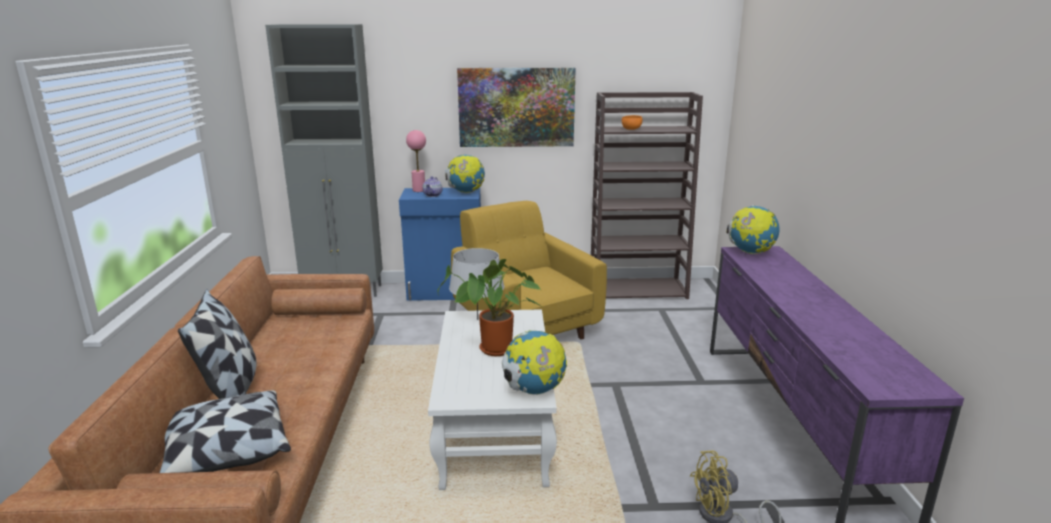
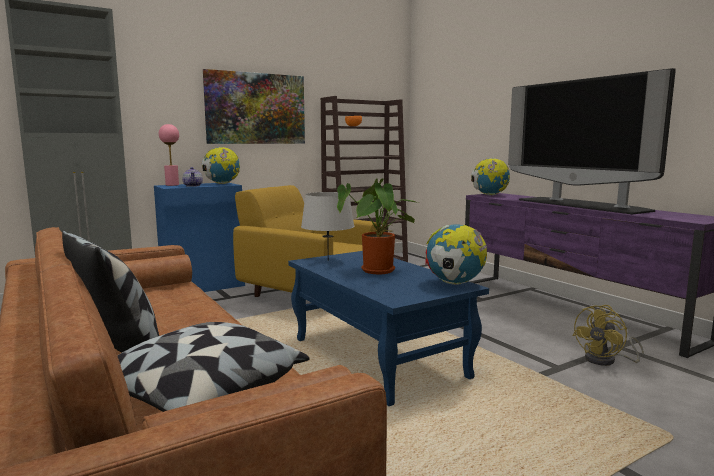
camera: 30 degrees left, 10 degrees down
white coffee table [428,310,557,490] -> blue coffee table [288,251,489,406]
none -> television [508,68,676,214]

